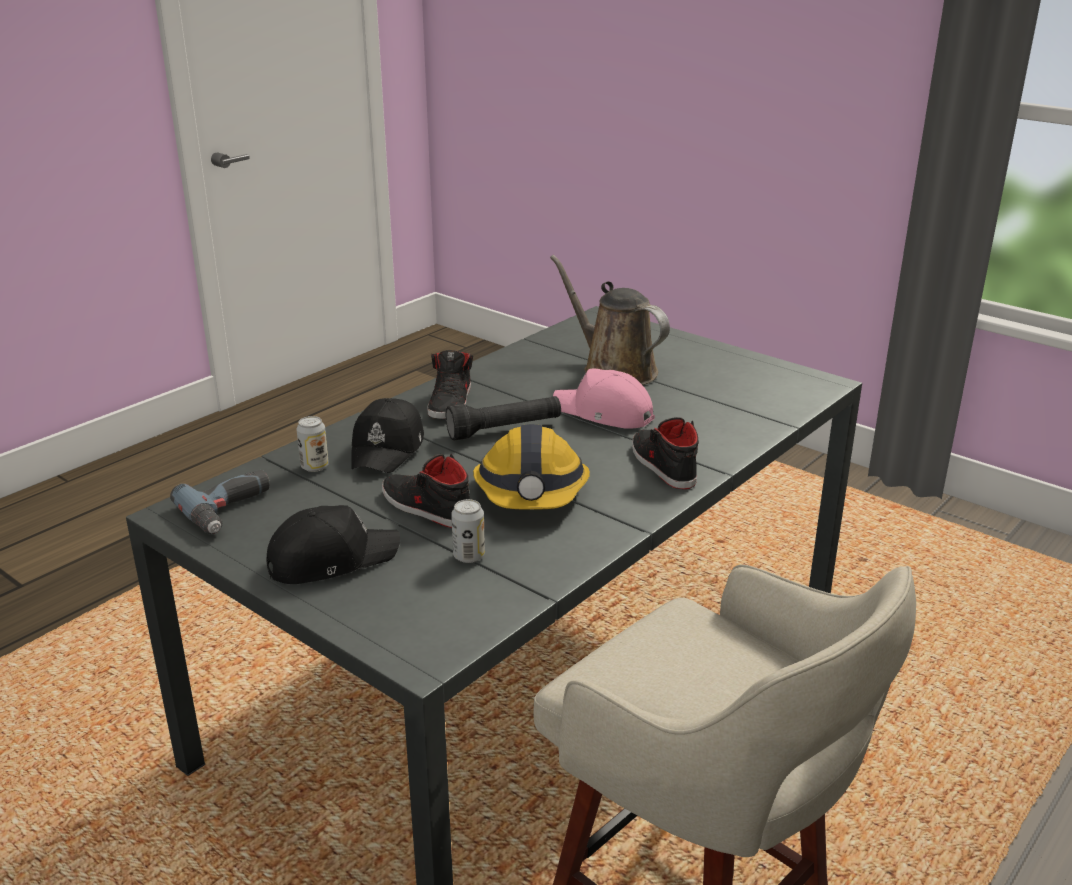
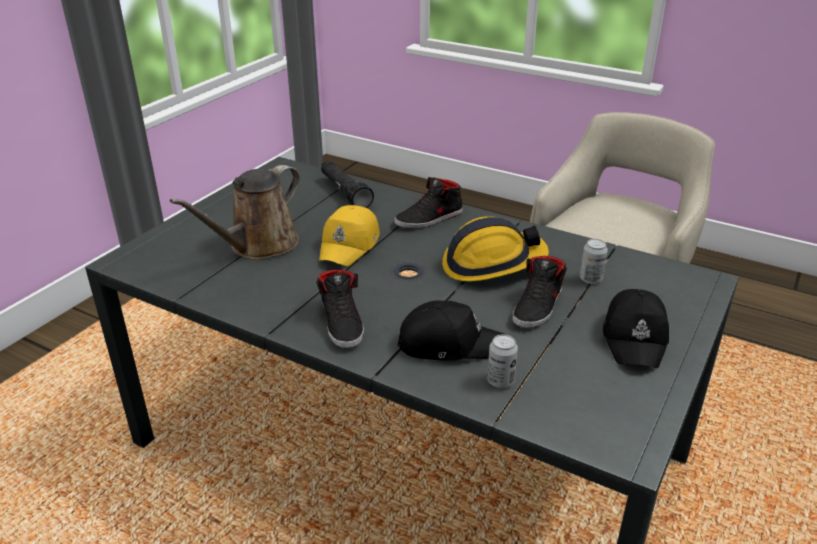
camera: 100 degrees left, 5 degrees up
power drill [170,470,270,534] -> none
black cap [267,505,400,584] -> black cap turned 135 degrees counterclockwise [603,289,669,368]
black shoe [427,350,473,419] -> black shoe turned 75 degrees clockwise [316,270,364,348]
black flashlight [446,396,561,441] -> black flashlight moved to [321,161,374,208]
pink cap [553,368,655,429] -> yellow cap [319,205,380,266]

